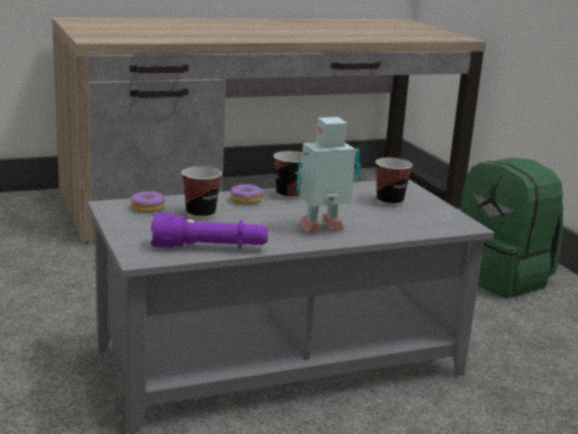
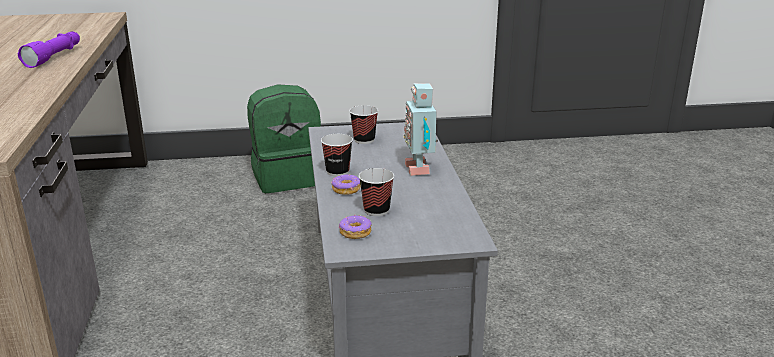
camera: 75 degrees left, 5 degrees up
purple flashlight [151,213,268,248] -> purple flashlight moved to [18,31,80,68]

